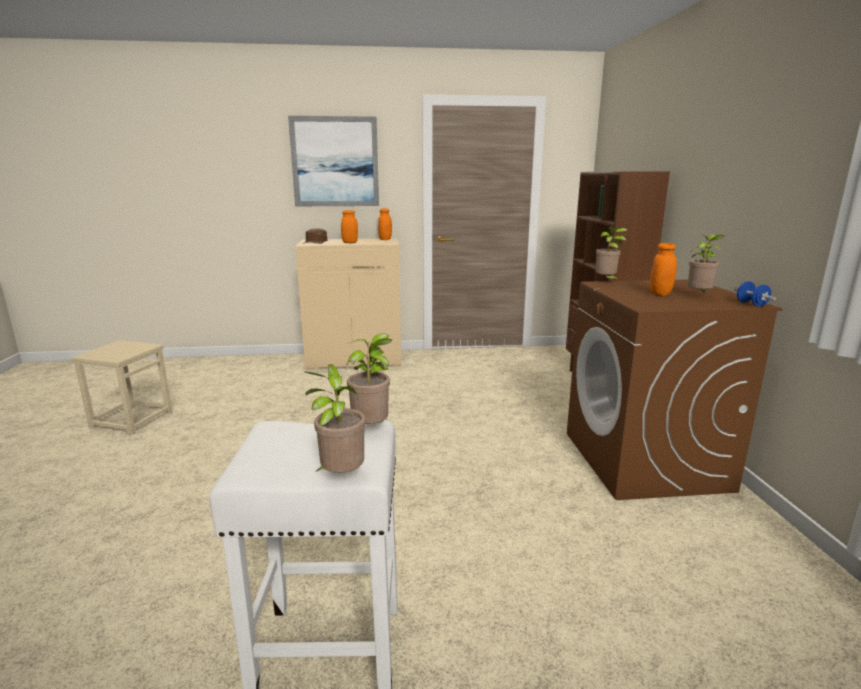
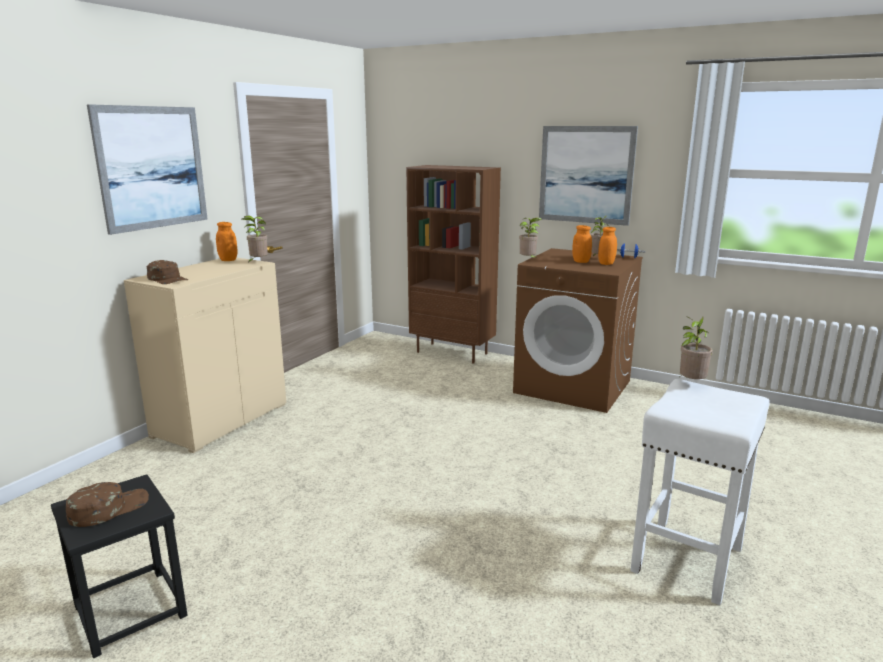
camera: 55 degrees left, 0 degrees up
beige stool [72,340,172,435] -> black stool [51,474,187,658]
potted plant [305,364,366,473] -> potted plant moved to [242,216,268,263]
orange jar [341,210,358,243] -> orange jar moved to [598,227,617,265]
none -> brown cap [66,482,149,527]
none -> picture [539,126,638,226]

